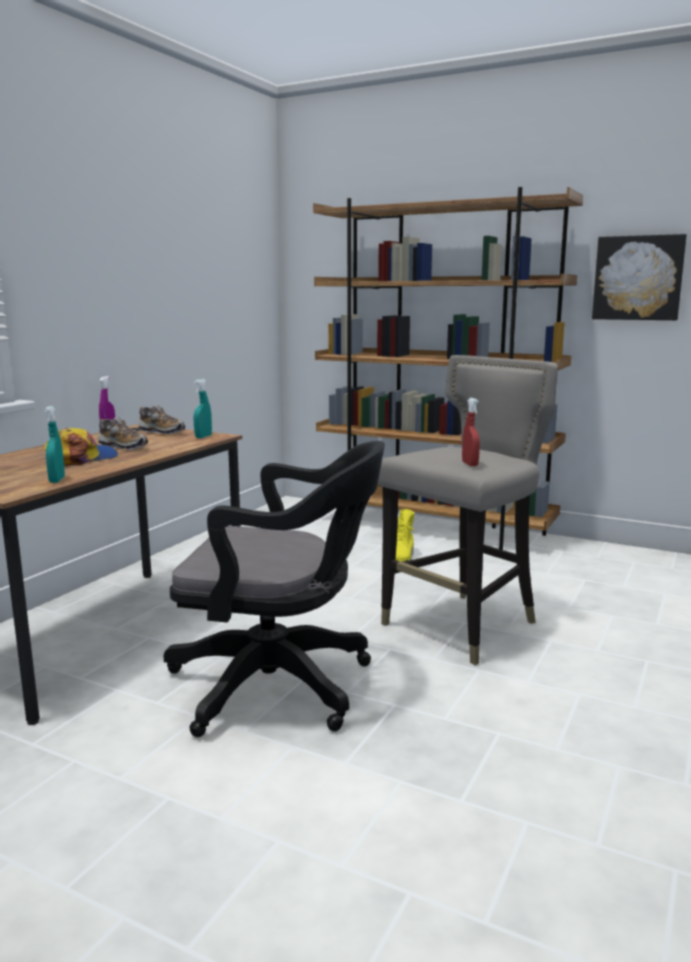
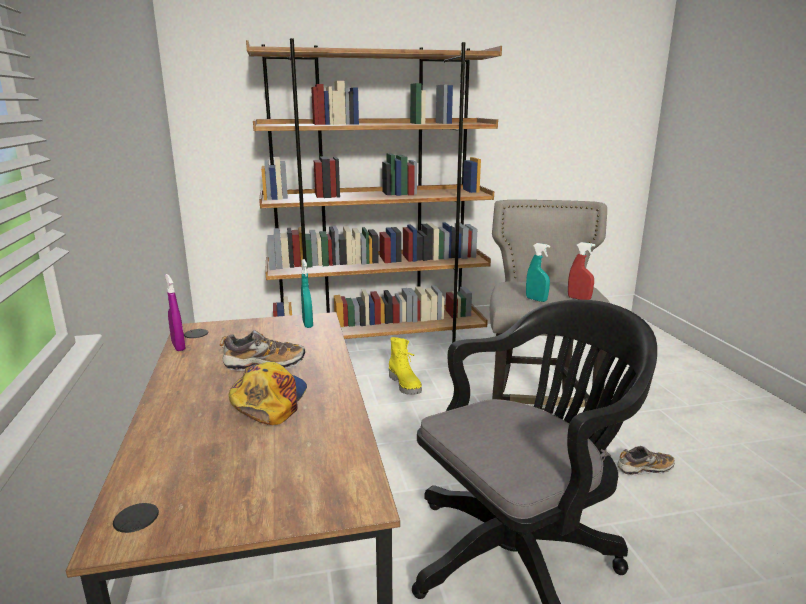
camera: 40 degrees left, 5 degrees up
turquoise spray bottle [45,406,65,483] -> turquoise spray bottle moved to [526,243,550,302]
shoe [139,405,185,434] -> shoe moved to [617,446,675,475]
picture [592,234,687,320] -> none

